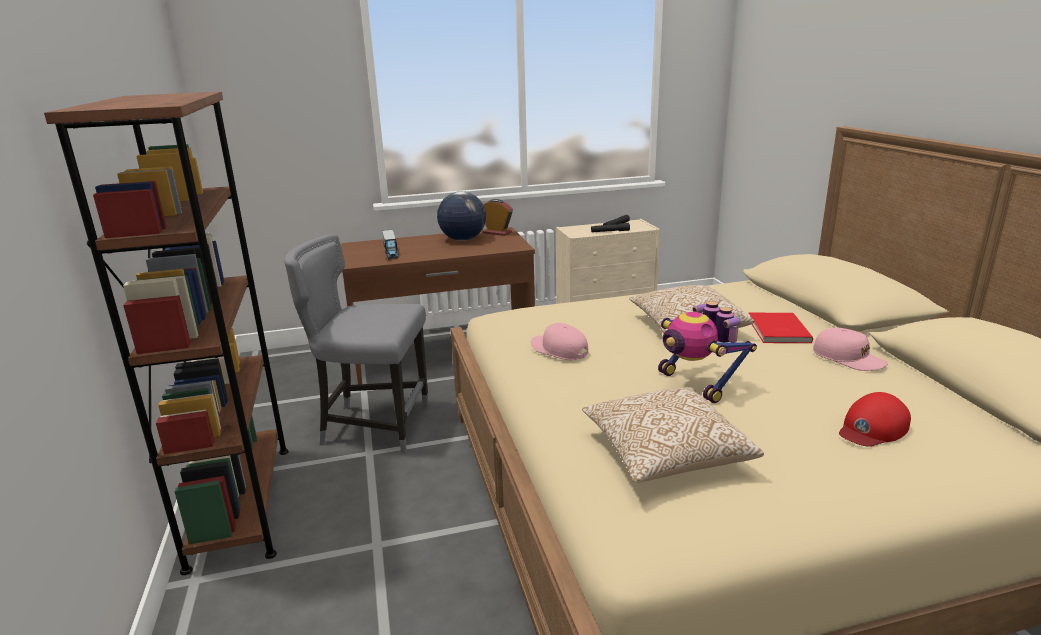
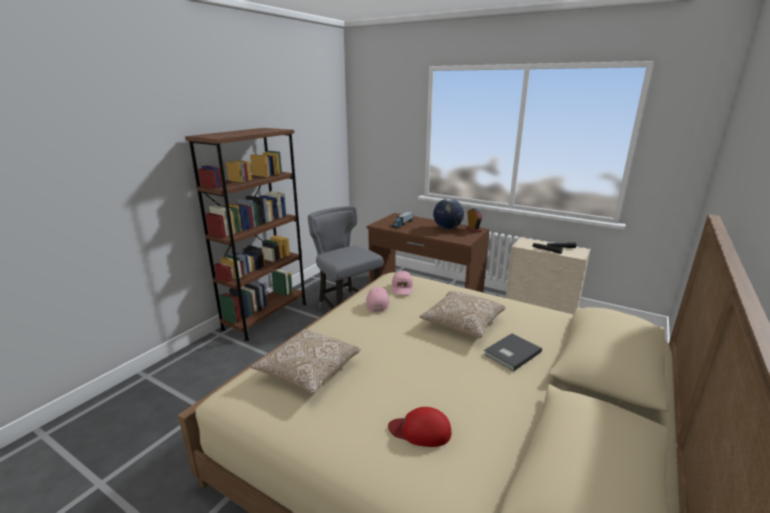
camera: 45 degrees right, 0 degrees up
toy robot [658,301,757,403] -> none
red book [749,313,813,343] -> grey book [483,333,542,371]
pink cap [813,328,888,371] -> pink cap moved to [392,271,413,295]

